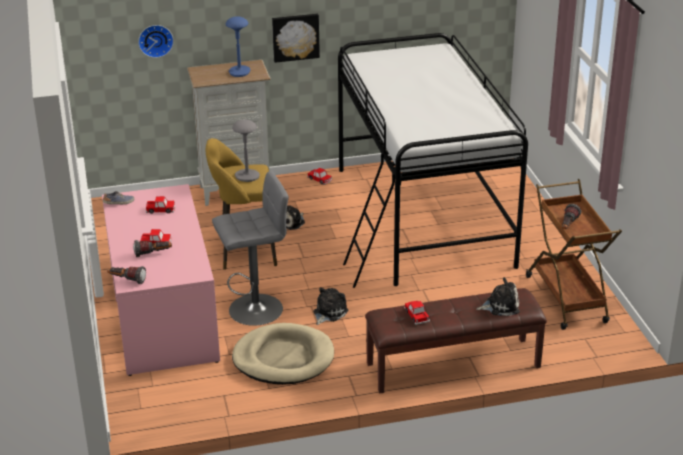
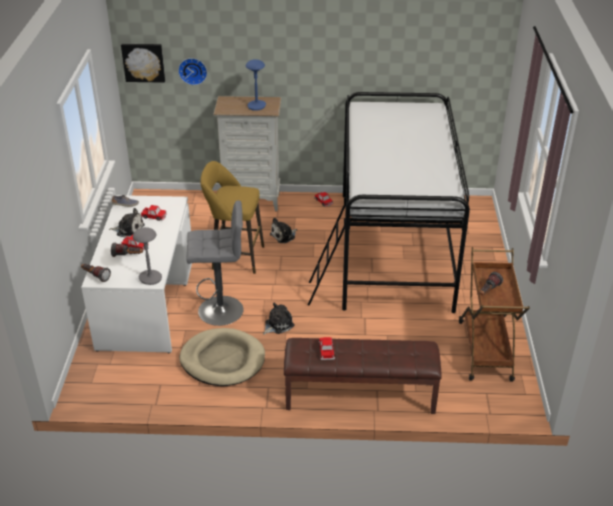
camera: 15 degrees right, 5 degrees up
pink desk [102,184,220,376] -> white desk [81,195,192,353]
grey table lamp [232,120,260,182] -> grey table lamp moved to [133,227,162,285]
picture [272,14,320,63] -> picture moved to [121,44,165,83]
plush toy [477,277,520,316] -> plush toy moved to [109,208,145,238]

